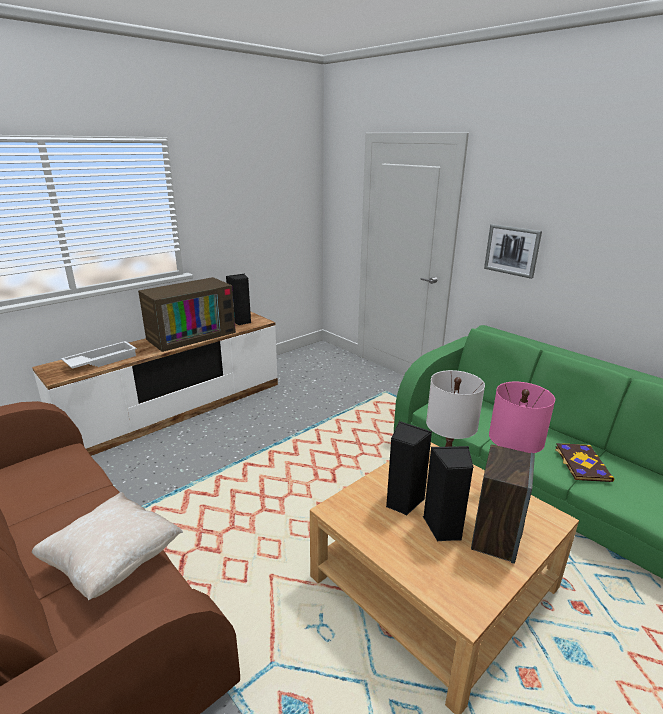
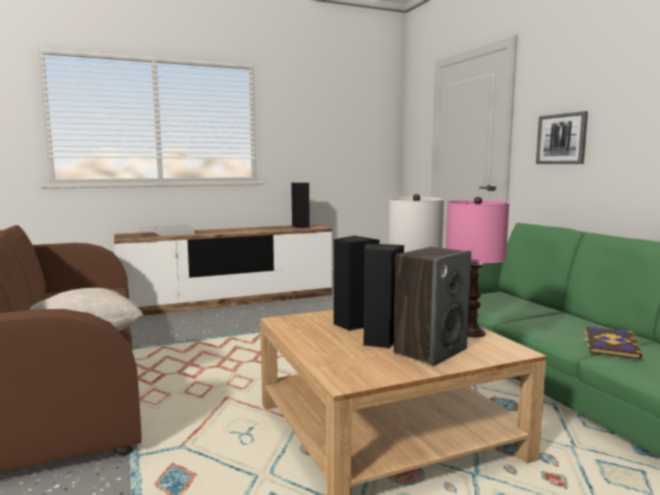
camera: 20 degrees right, 15 degrees down
television [138,277,236,352] -> none

